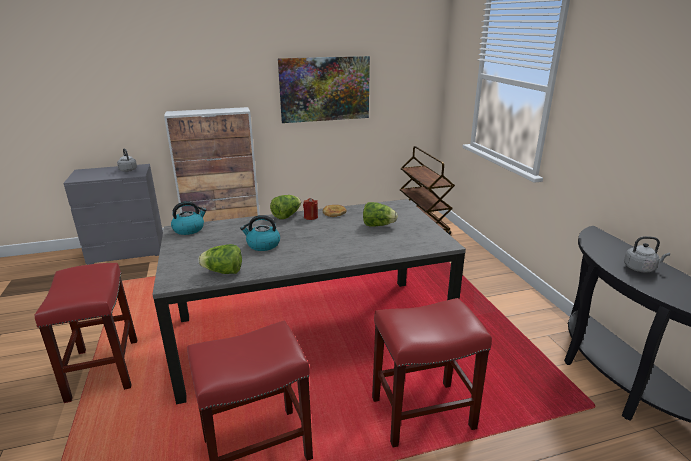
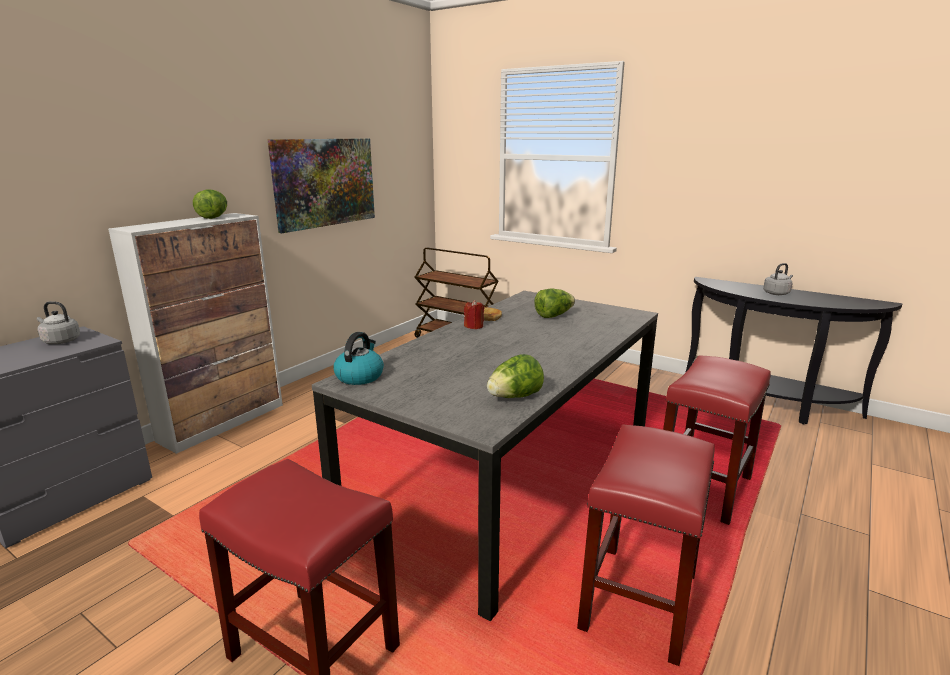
camera: 40 degrees left, 5 degrees down
kettle [240,215,280,251] -> none
lettuce [270,195,301,219] -> lettuce moved to [193,189,227,219]

